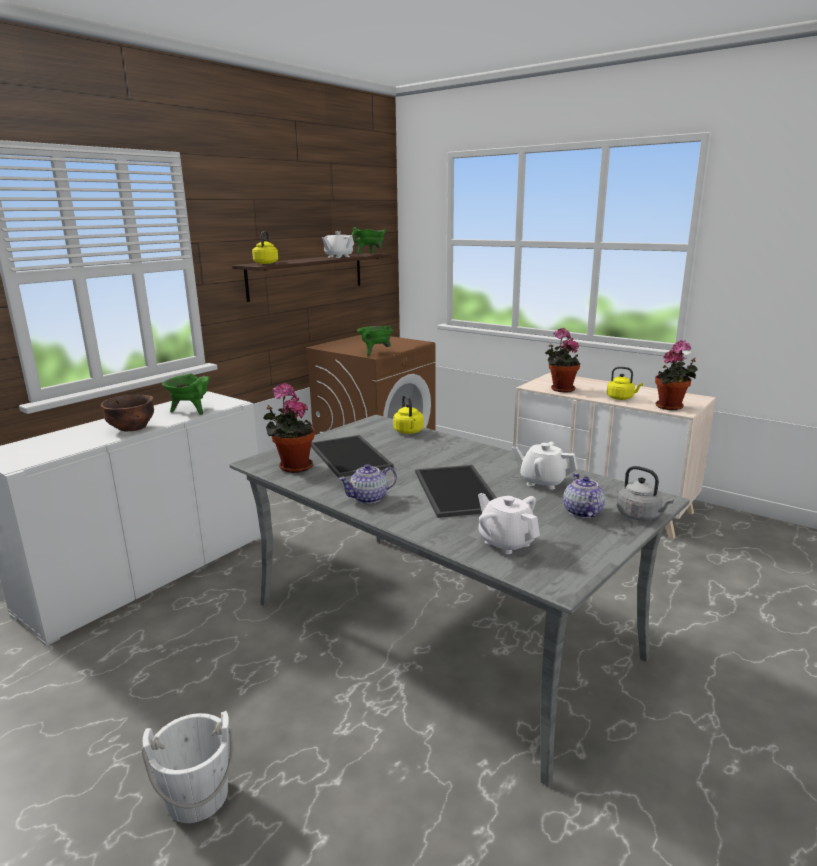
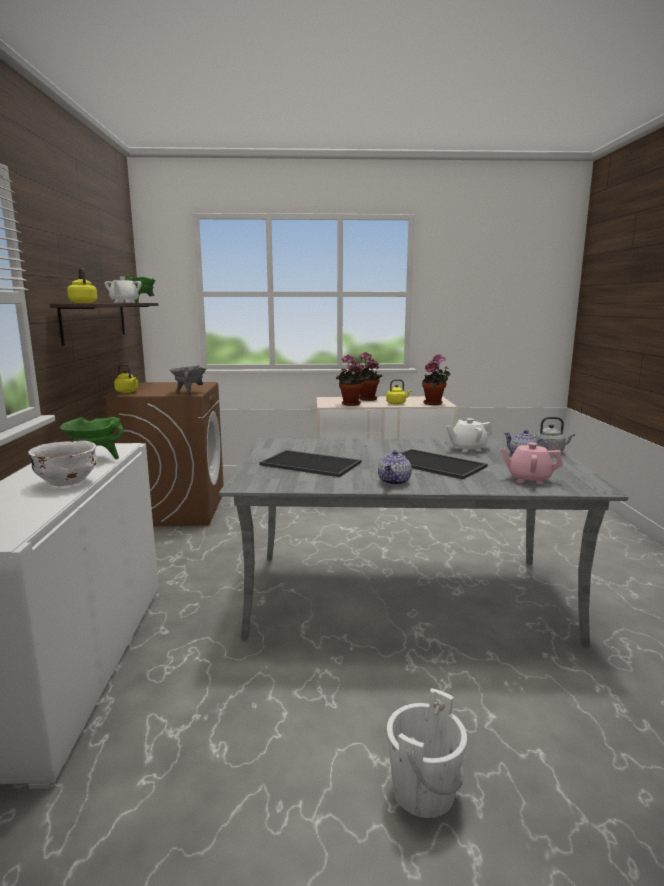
camera: 40 degrees left, 5 degrees down
brown bowl [101,394,154,431] -> white bowl [28,441,97,486]
potted plant [263,383,315,473] -> potted plant moved to [355,352,382,401]
green cooking pot [357,326,393,356] -> grey cooking pot [170,365,206,395]
yellow kettle [393,394,424,434] -> yellow kettle moved to [114,364,138,393]
white teapot [478,493,540,554] -> pink teapot [500,443,563,485]

